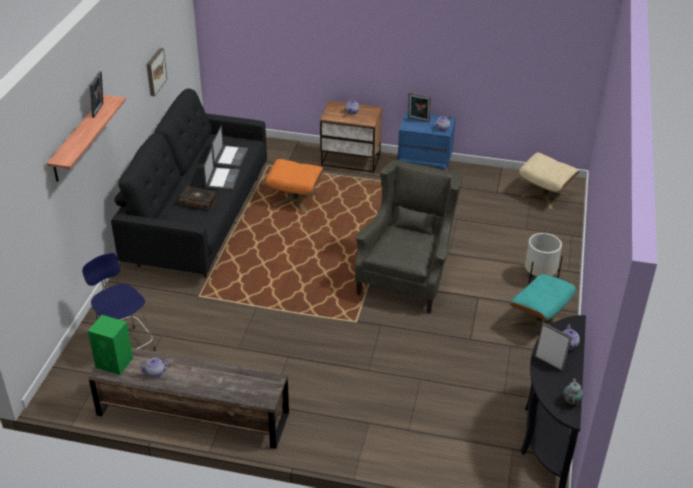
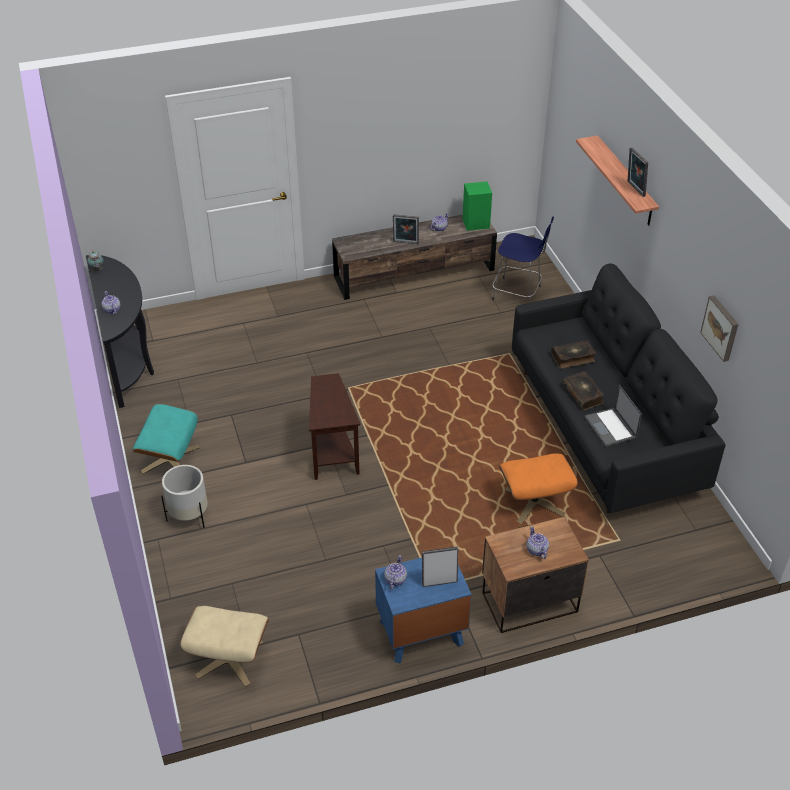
camera: 150 degrees right, 5 degrees up
laptop [204,147,240,190] -> book [563,371,605,410]
grey armchair [355,160,462,314] -> brown side table [309,373,360,480]
picture frame [535,323,572,371] -> picture frame moved to [393,214,419,244]

